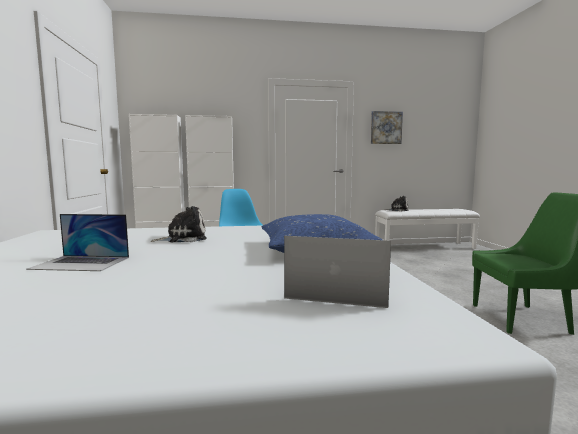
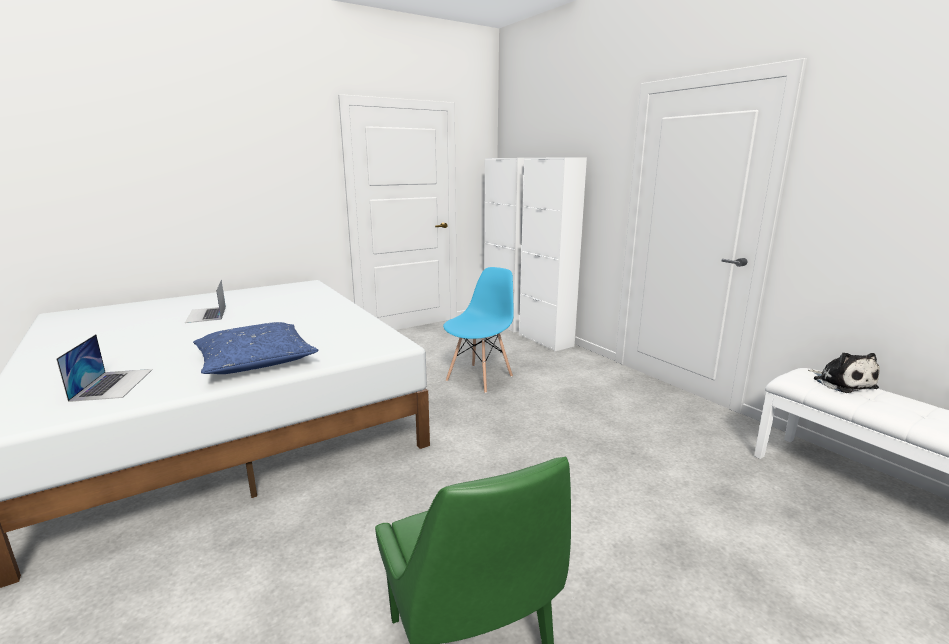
camera: 65 degrees right, 10 degrees up
plush toy [150,206,207,242] -> none
picture [371,111,403,144] -> none

